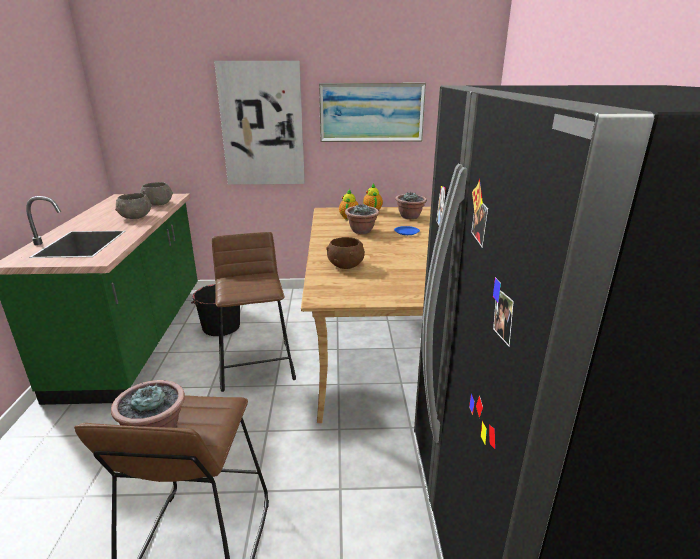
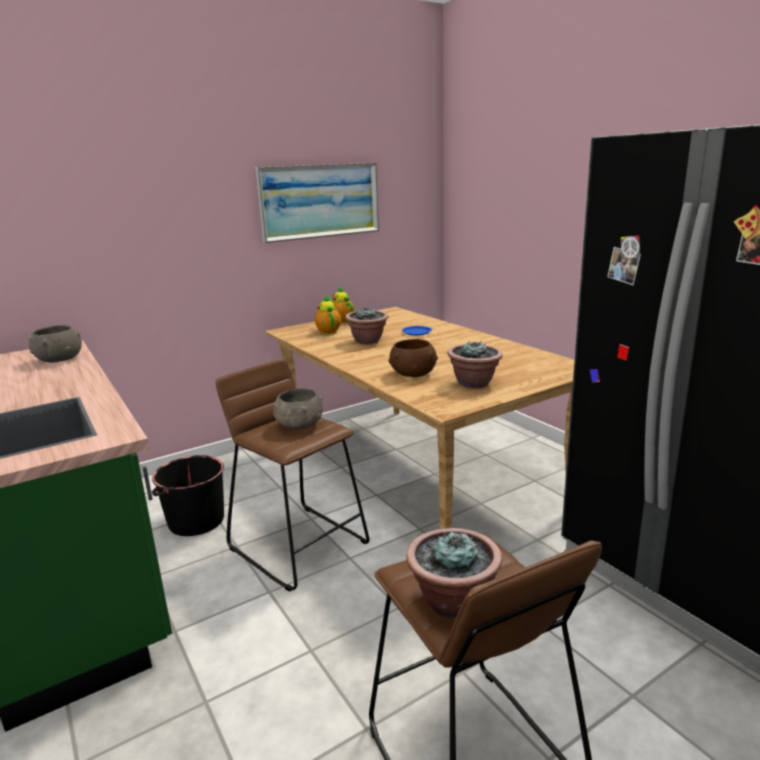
camera: 30 degrees left, 5 degrees down
grey bowl [115,193,152,219] -> grey bowl moved to [273,388,323,430]
picture [214,61,305,184] -> none
potted plant [395,192,427,219] -> potted plant moved to [447,341,503,388]

